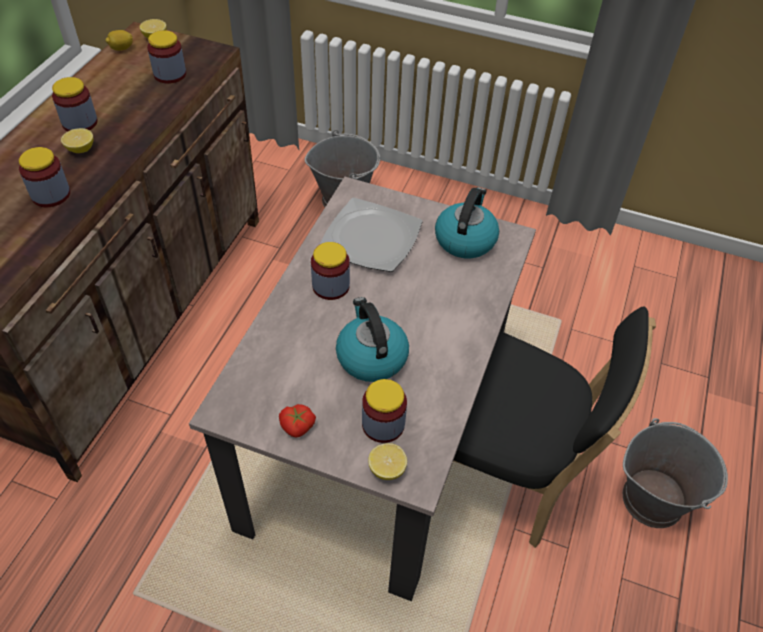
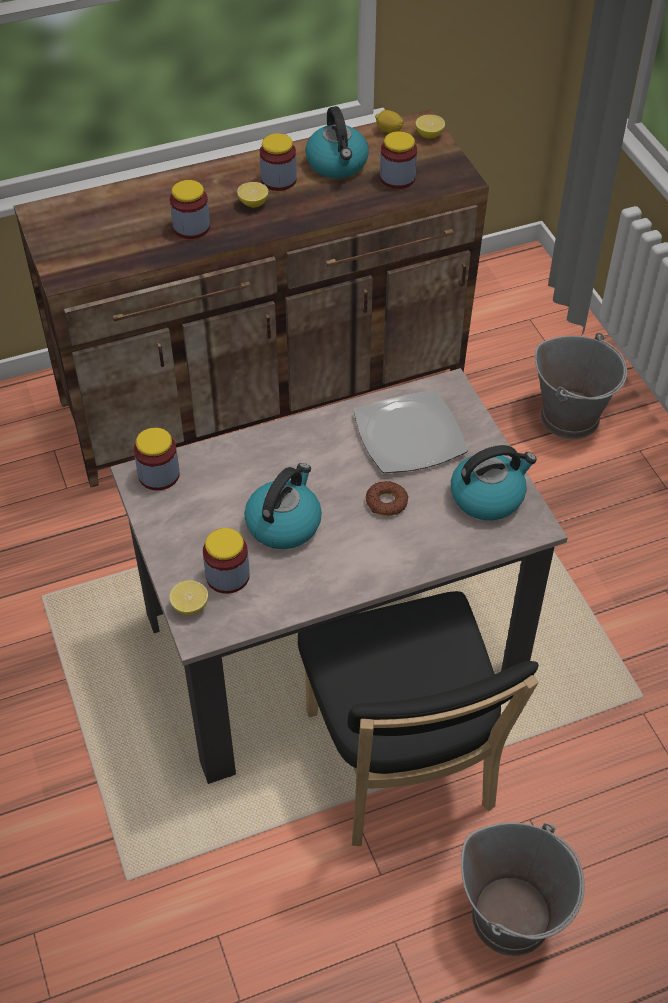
camera: 50 degrees right, 0 degrees up
tomato [279,404,316,437] -> none
jar [311,242,350,300] -> jar moved to [134,428,180,490]
none -> kettle [305,106,369,178]
none -> donut [366,481,408,516]

